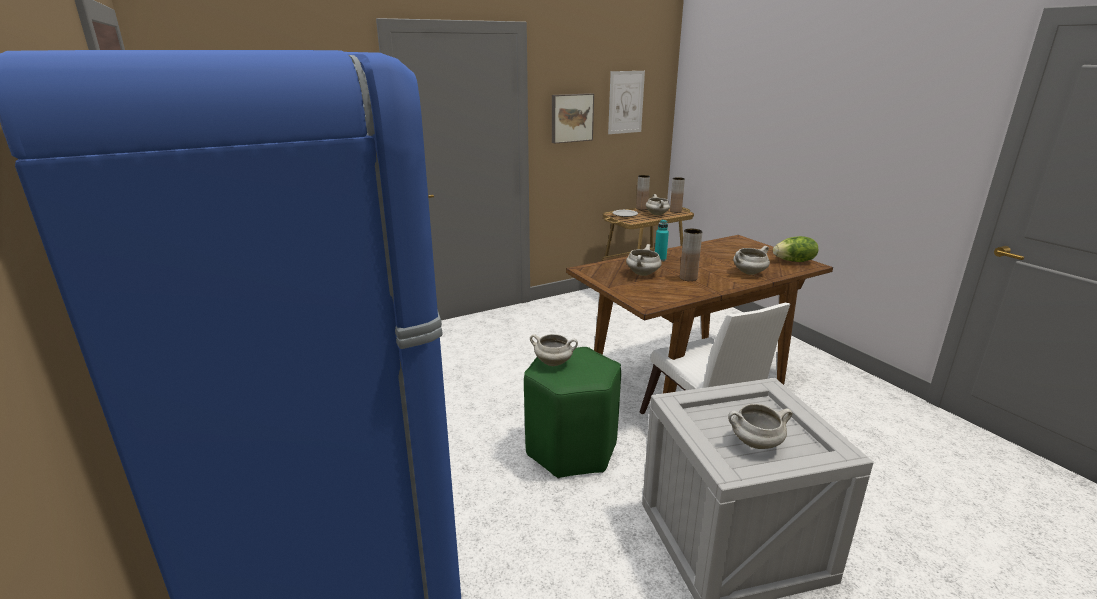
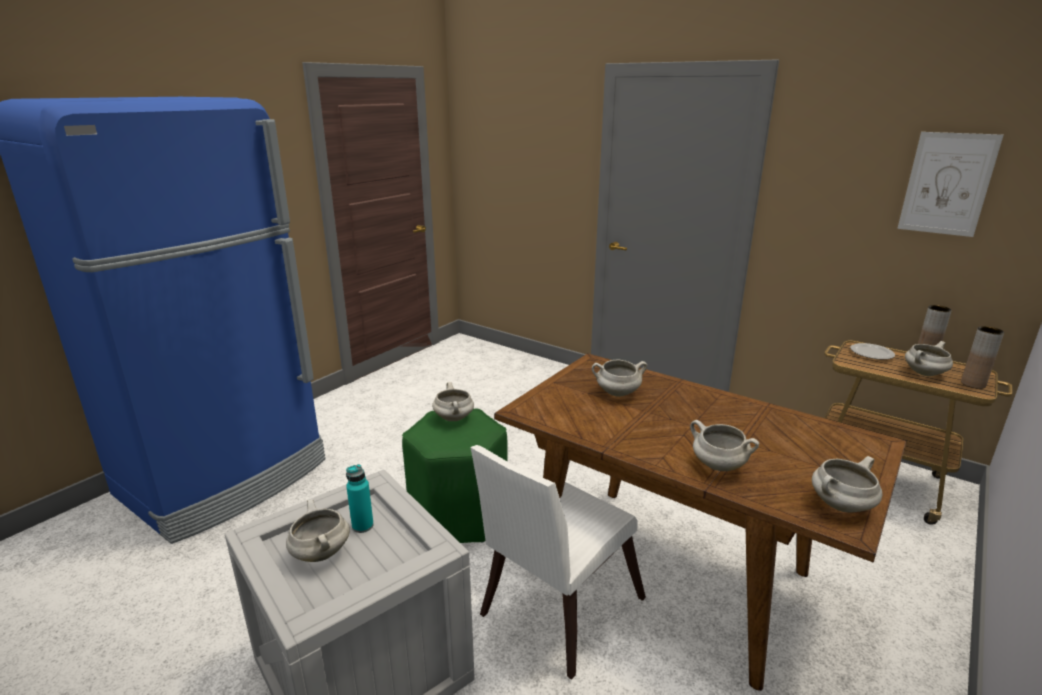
camera: 65 degrees right, 0 degrees up
picture [552,93,594,144] -> none
turquoise bottle [655,219,669,261] -> turquoise bottle moved to [346,464,374,533]
brown vase [680,229,702,281] -> none
lettuce [773,236,818,262] -> white cooking pot [812,456,882,513]

